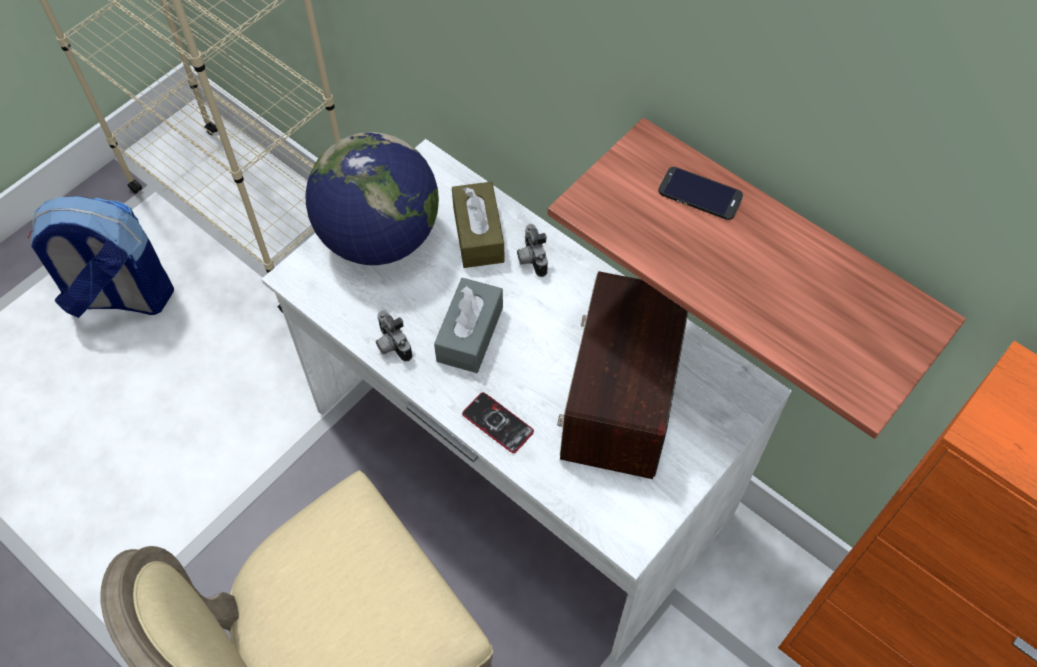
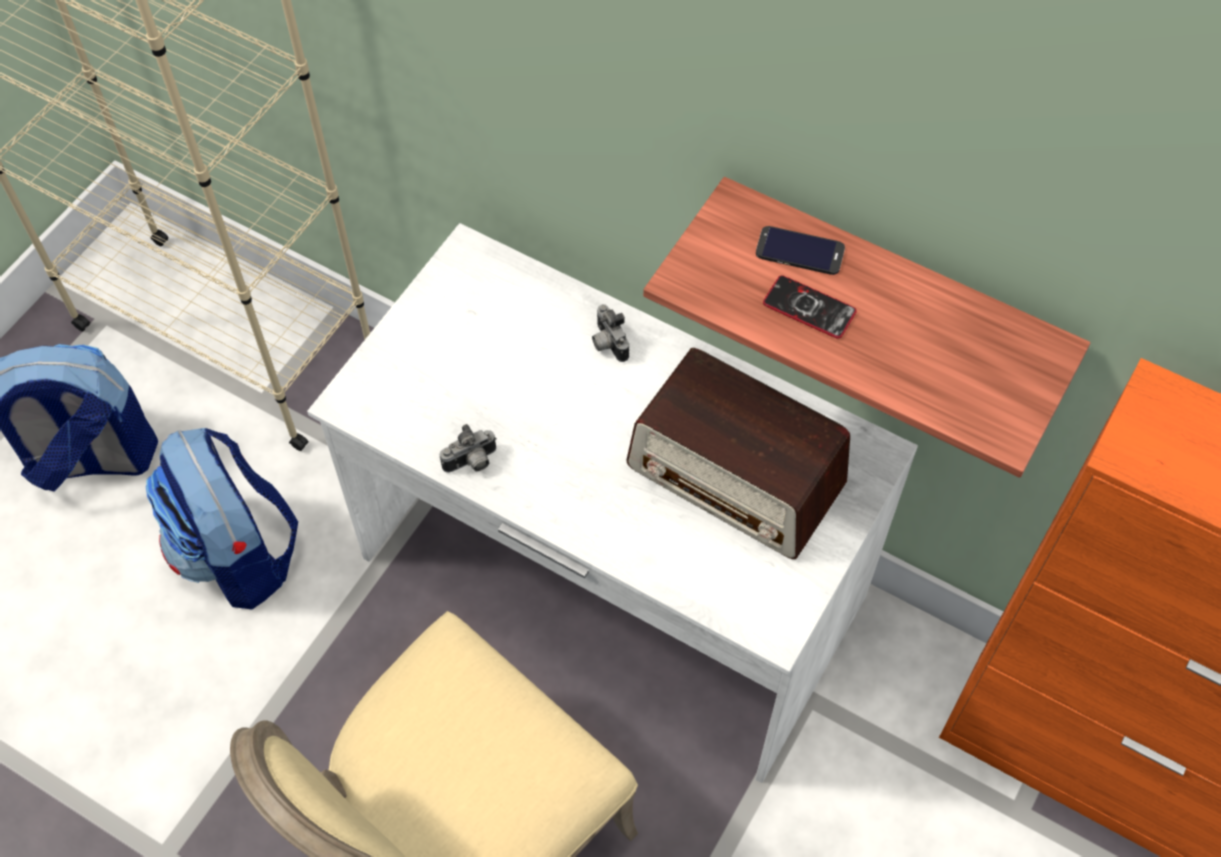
camera: 10 degrees left, 0 degrees up
globe [306,132,439,265] -> none
camera [376,310,413,362] -> camera turned 75 degrees counterclockwise [440,424,497,473]
grey tissue box [434,278,503,373] -> none
brown tissue box [452,182,505,268] -> none
phone [462,392,534,453] -> phone moved to [763,275,857,339]
radio [557,271,688,479] -> radio turned 60 degrees counterclockwise [626,348,850,559]
none -> backpack [146,428,298,609]

